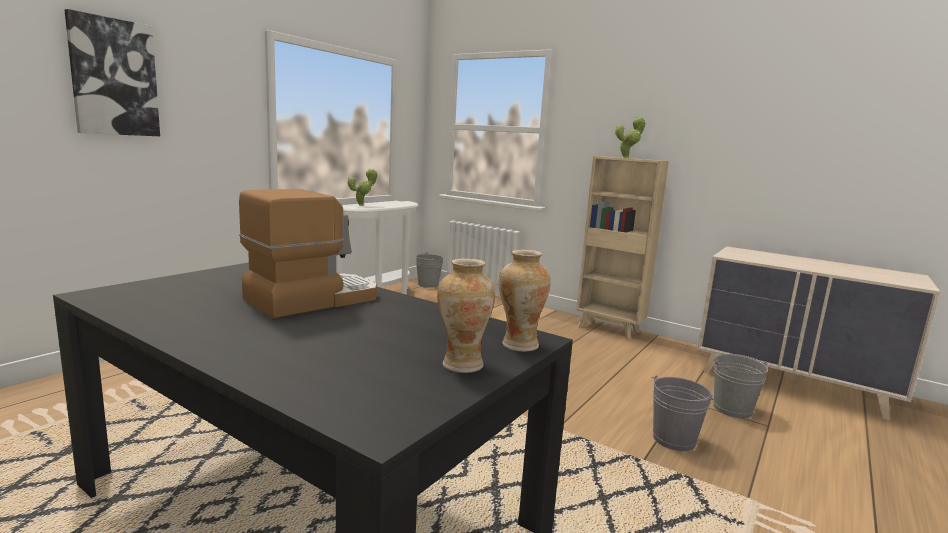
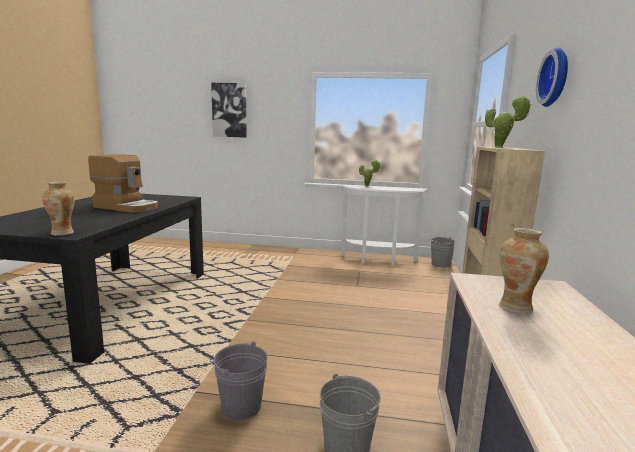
camera: 65 degrees right, 0 degrees up
vase [437,259,495,373] -> vase moved to [499,228,549,314]
none -> wall clock [536,47,568,107]

